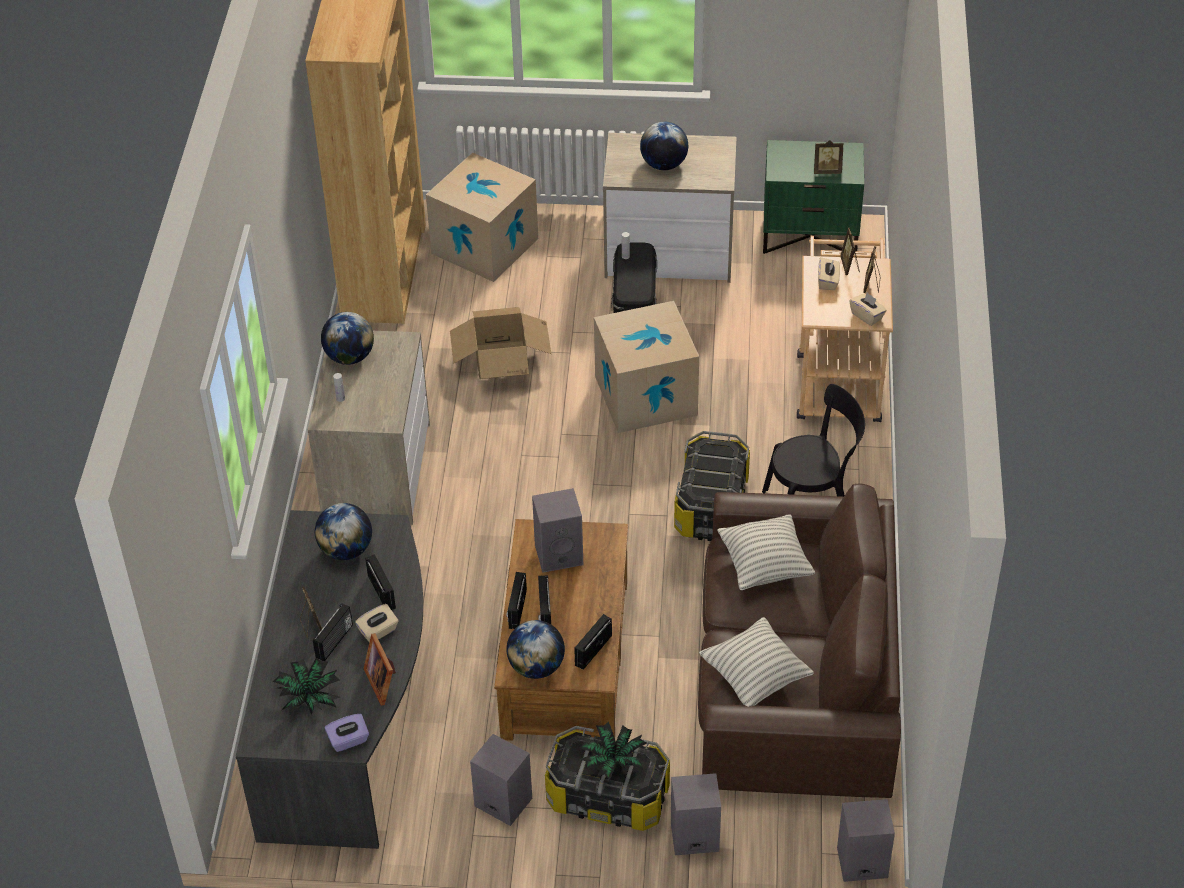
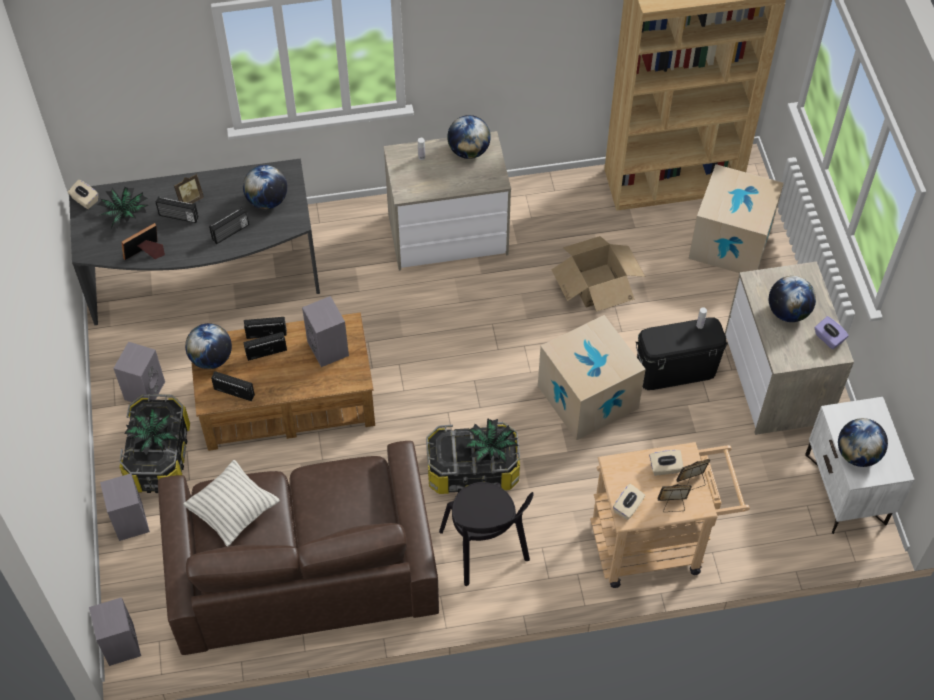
camera: 75 degrees right, 10 degrees up
purple tissue box [325,713,369,752] -> purple tissue box moved to [815,316,849,349]
beige tissue box [355,604,399,642] -> beige tissue box moved to [68,180,98,209]
pillow [717,514,815,590] -> none
green nightstand [763,140,864,254] -> white nightstand [805,397,914,534]
picture frame [814,140,844,174] -> globe [838,418,888,467]
none -> potted plant [465,418,519,464]

